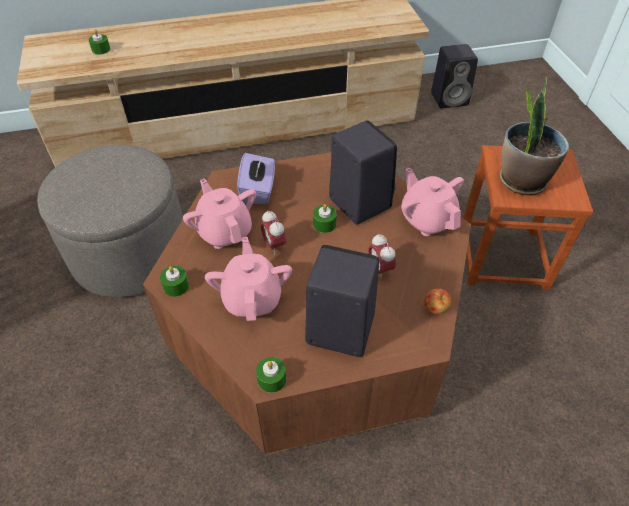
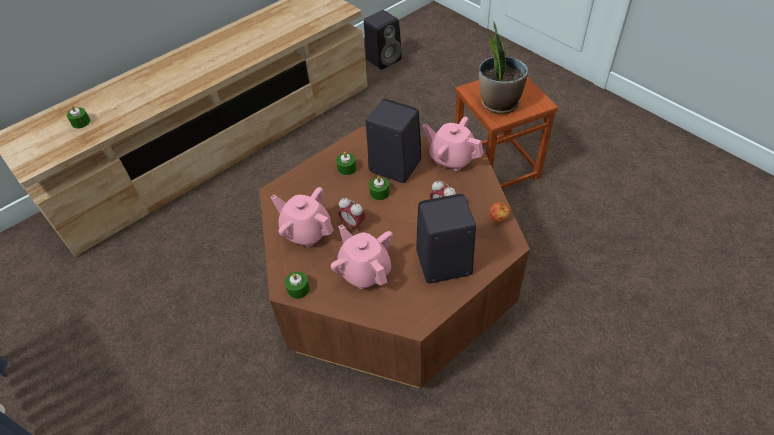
camera: 25 degrees left, 0 degrees up
grey ottoman [37,145,183,297] -> none
purple tissue box [237,153,275,204] -> none
green candle [256,357,286,393] -> green candle moved to [336,152,357,175]

